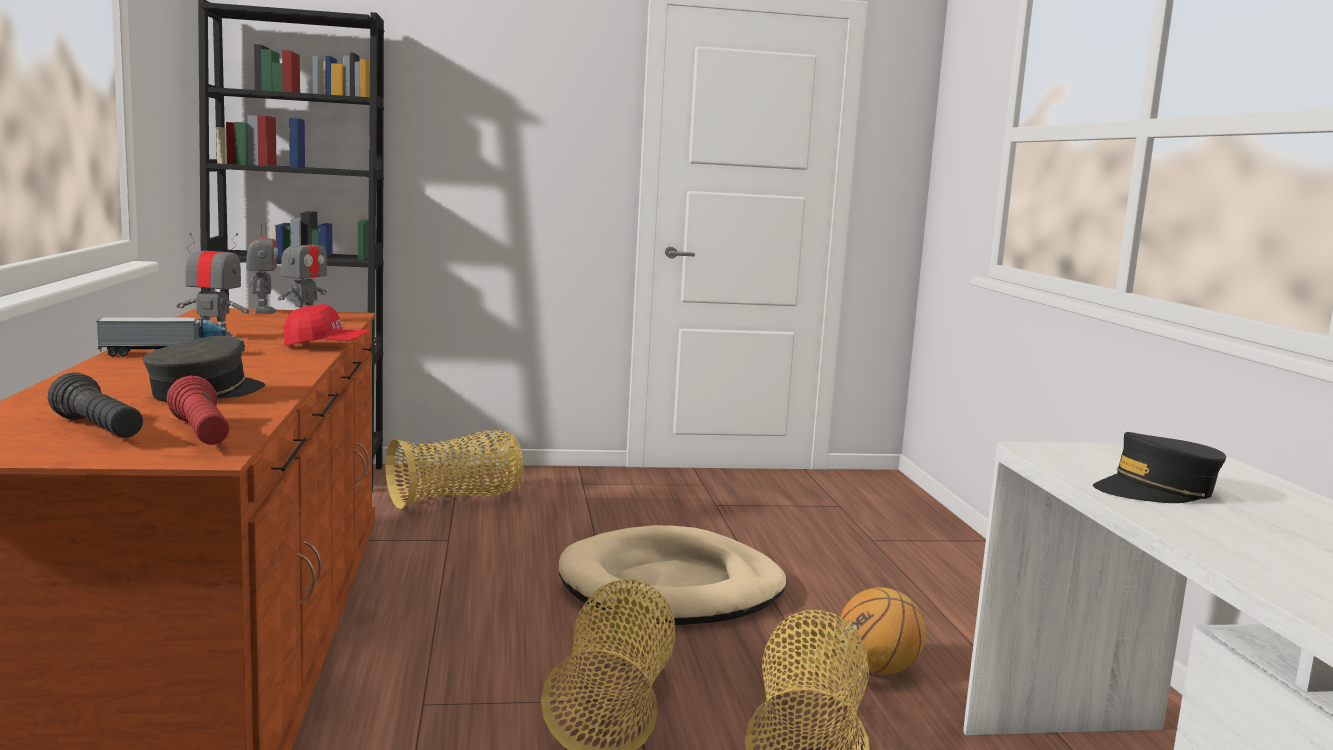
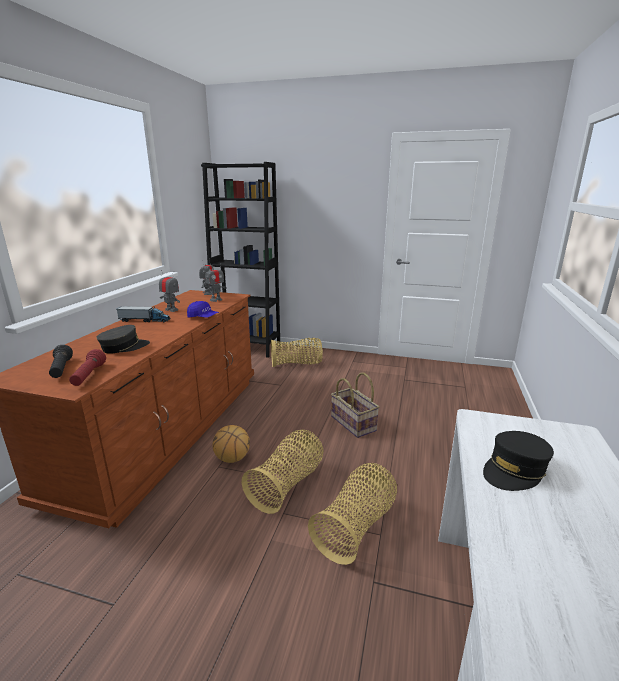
camera: 25 degrees right, 10 degrees up
red cap [284,304,370,346] -> blue cap [187,301,219,318]
beige dog bed [558,525,787,625] -> basket [331,372,379,438]
basketball [839,587,926,675] -> basketball moved to [213,425,250,463]
black cap [1093,432,1226,503] -> black cap turned 45 degrees counterclockwise [483,431,554,491]

